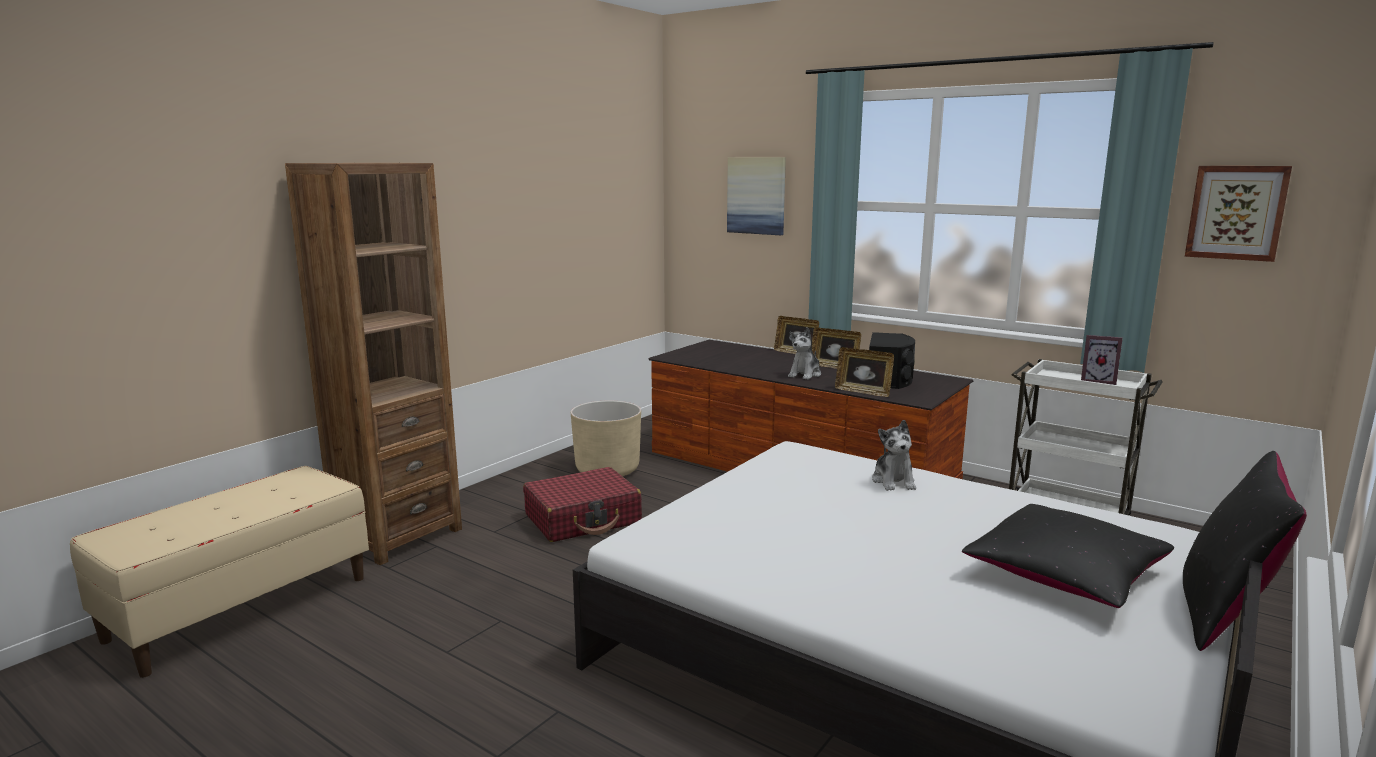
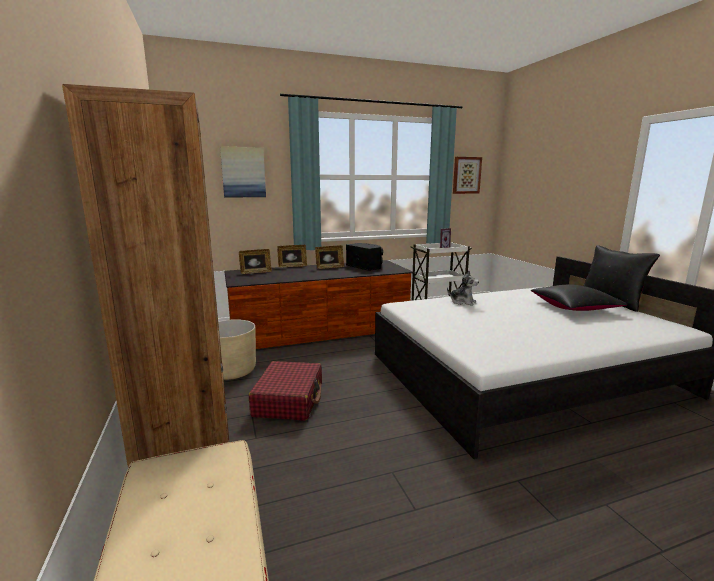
camera: 55 degrees left, 0 degrees up
plush toy [788,327,821,380] -> none
picture frame [835,347,894,397] -> picture frame moved to [239,249,272,274]

